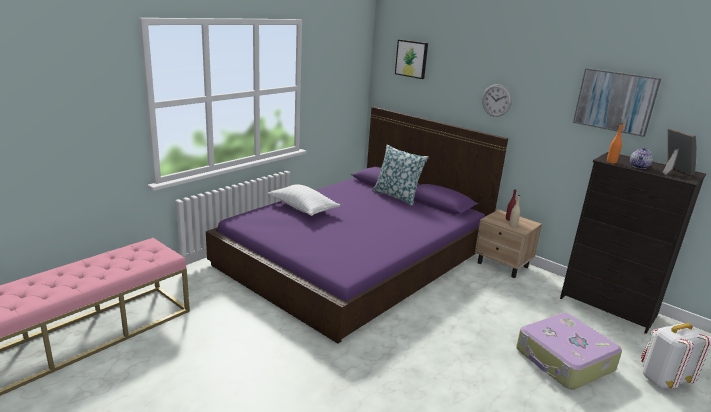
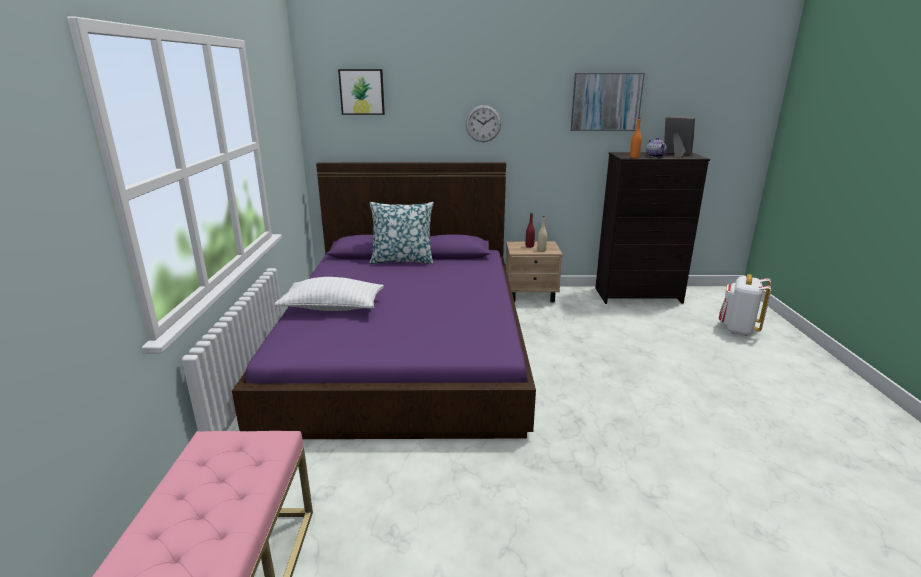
camera: 40 degrees left, 0 degrees up
suitcase [516,313,622,390] -> none

